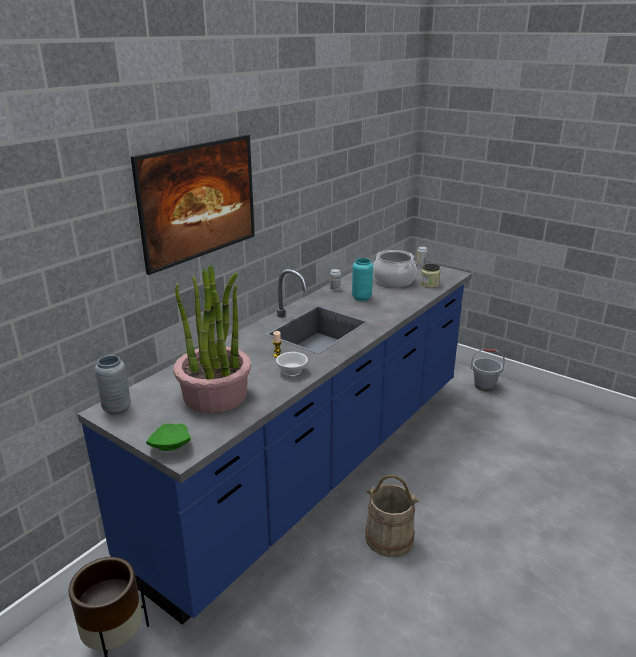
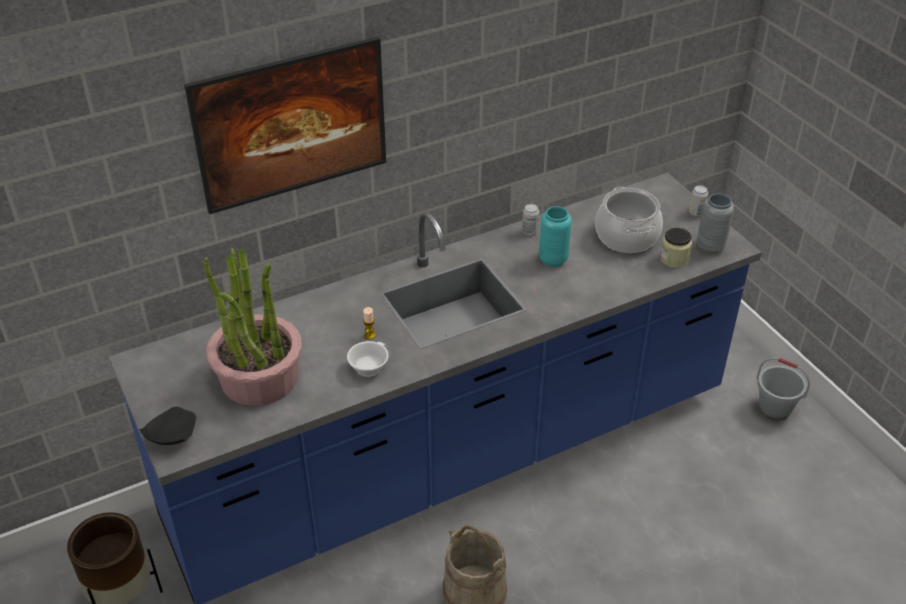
camera: 25 degrees right, 15 degrees up
grey vase [95,355,131,415] -> grey vase moved to [697,193,734,254]
green plate [146,423,191,451] -> black plate [139,406,196,445]

